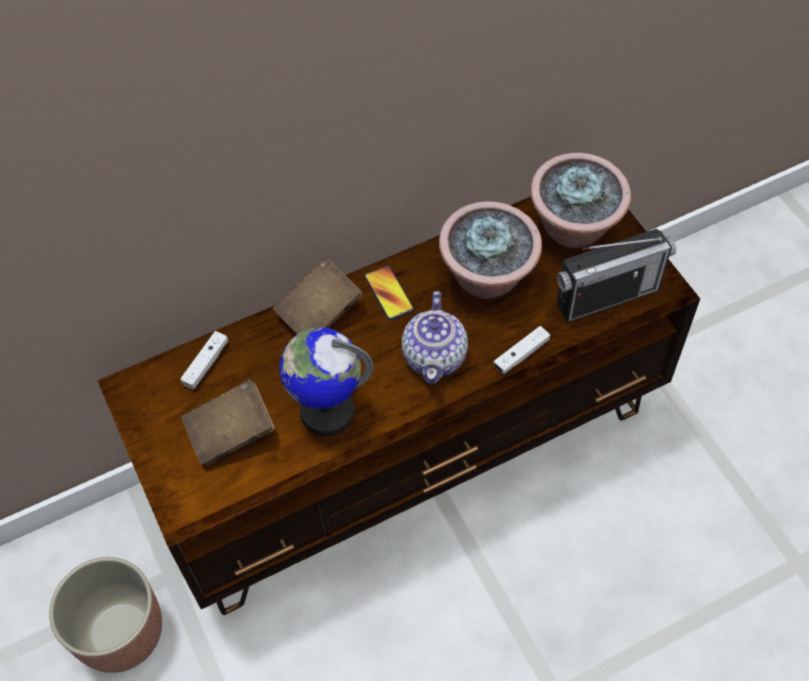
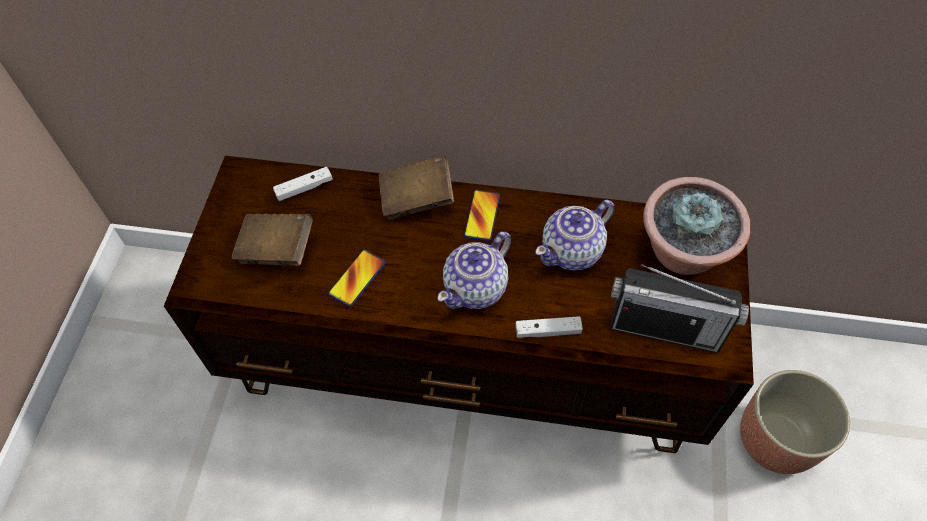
camera: 35 degrees right, 0 degrees up
planter [49,557,162,673] -> planter moved to [740,370,850,474]
globe [279,327,374,436] -> phone [328,250,386,306]
potted plant [439,201,542,299] -> teapot [535,200,615,271]

